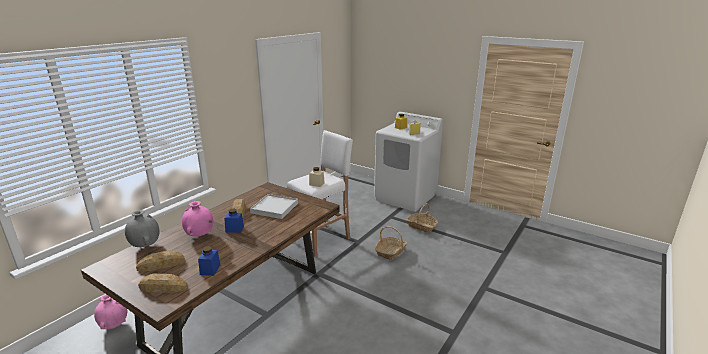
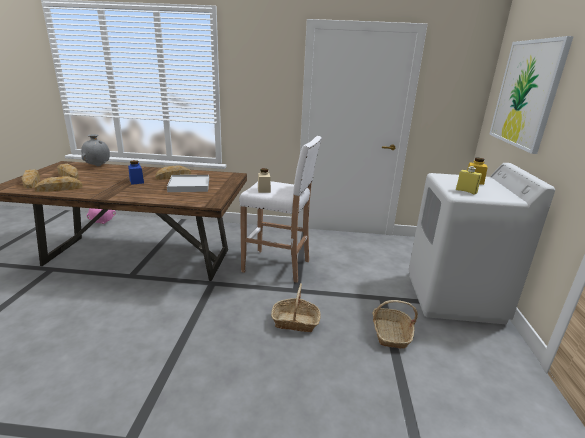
camera: 60 degrees right, 0 degrees up
pink vase [182,201,213,237] -> none
blue jar [198,246,220,276] -> bread [35,176,83,192]
none -> picture [489,36,574,154]

